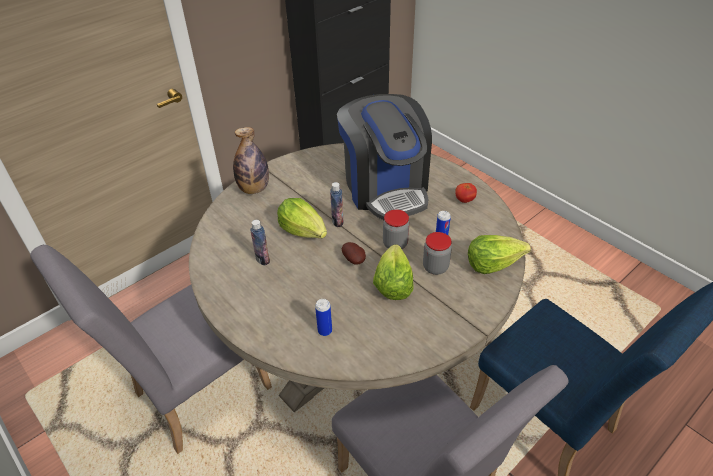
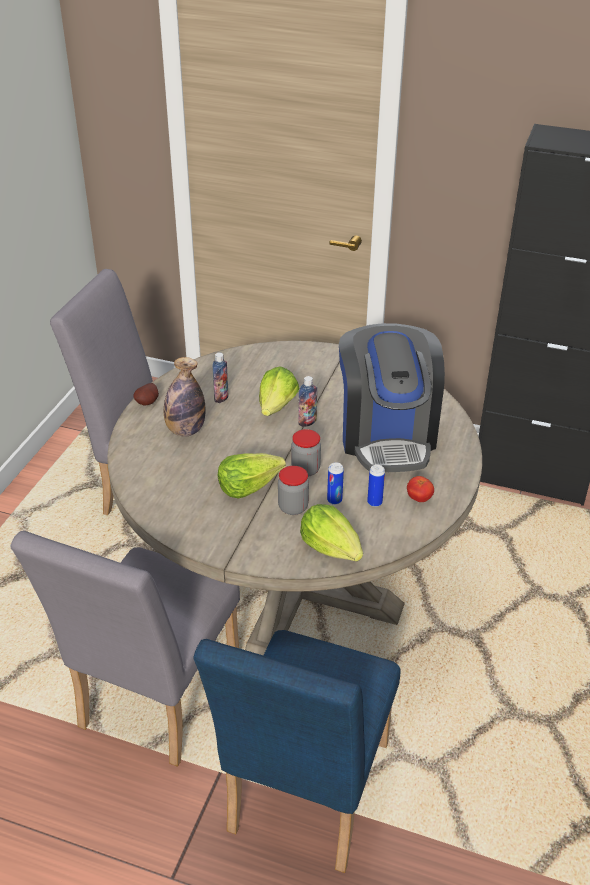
camera: 60 degrees right, 5 degrees down
bottle [233,127,269,194] -> bottle moved to [164,357,206,437]
can [315,299,332,336] -> can moved to [367,465,385,507]
coffee machine [337,94,432,220] -> coffee machine turned 45 degrees counterclockwise [339,323,445,472]
potato [342,242,366,265] -> potato moved to [134,383,159,406]

